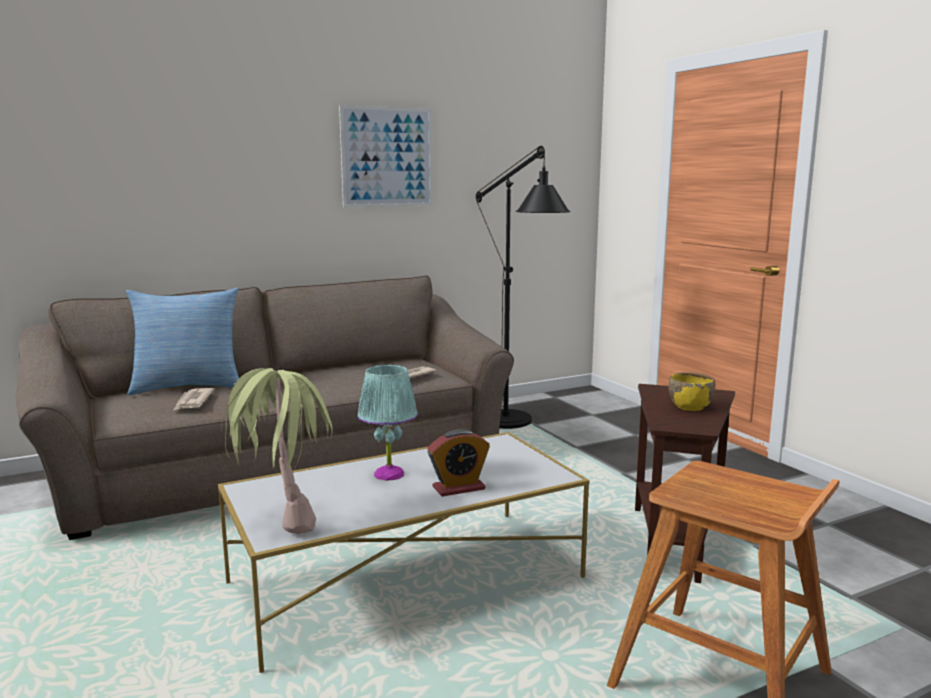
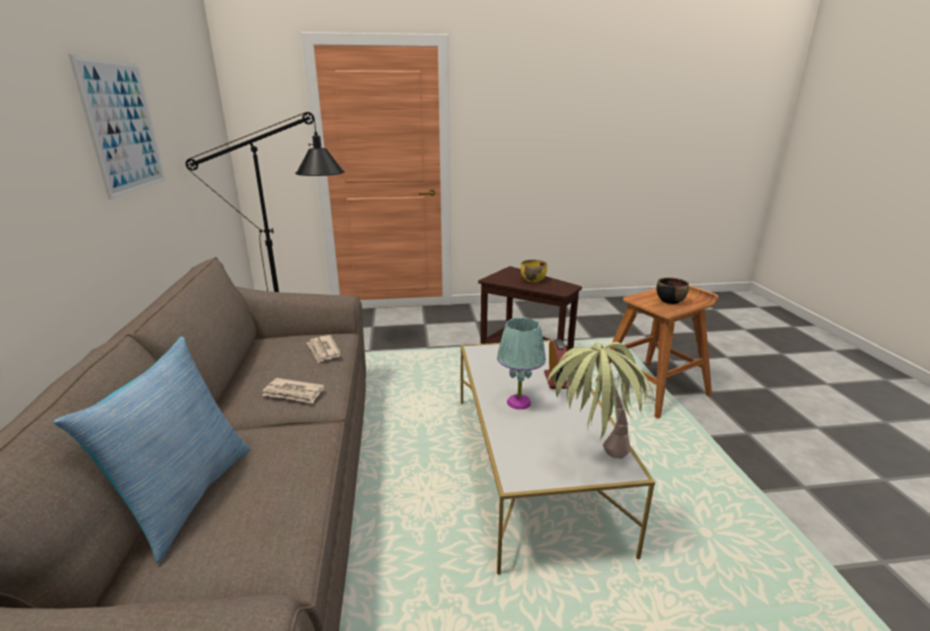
camera: 70 degrees left, 10 degrees up
newspaper [173,388,215,411] -> newspaper moved to [262,378,324,403]
none -> black bowl [656,278,689,304]

